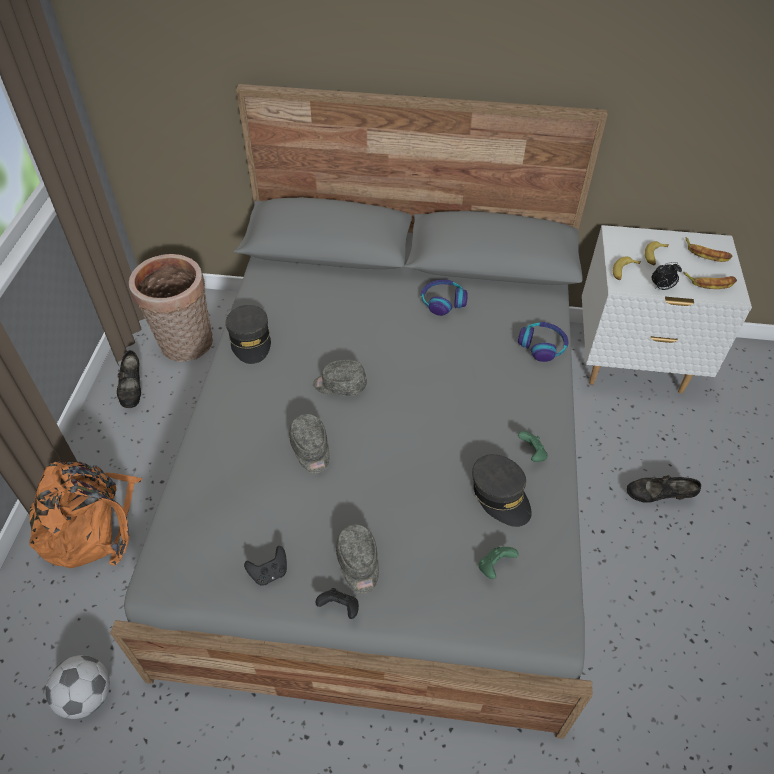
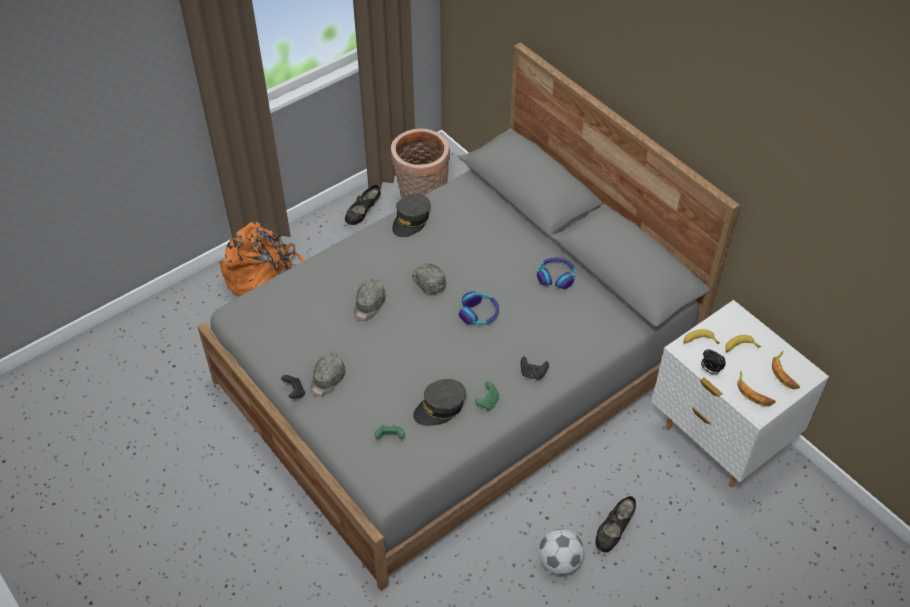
camera: 45 degrees right, 0 degrees up
football [46,655,110,719] -> football moved to [539,529,584,575]
black game controller [244,546,287,586] -> black game controller moved to [521,356,549,380]
grey cap [472,454,531,527] -> grey cap turned 45 degrees clockwise [413,379,466,426]
headphones [518,322,569,362] -> headphones moved to [459,291,499,325]
black shoe [627,475,701,503] -> black shoe turned 105 degrees counterclockwise [595,496,636,552]

